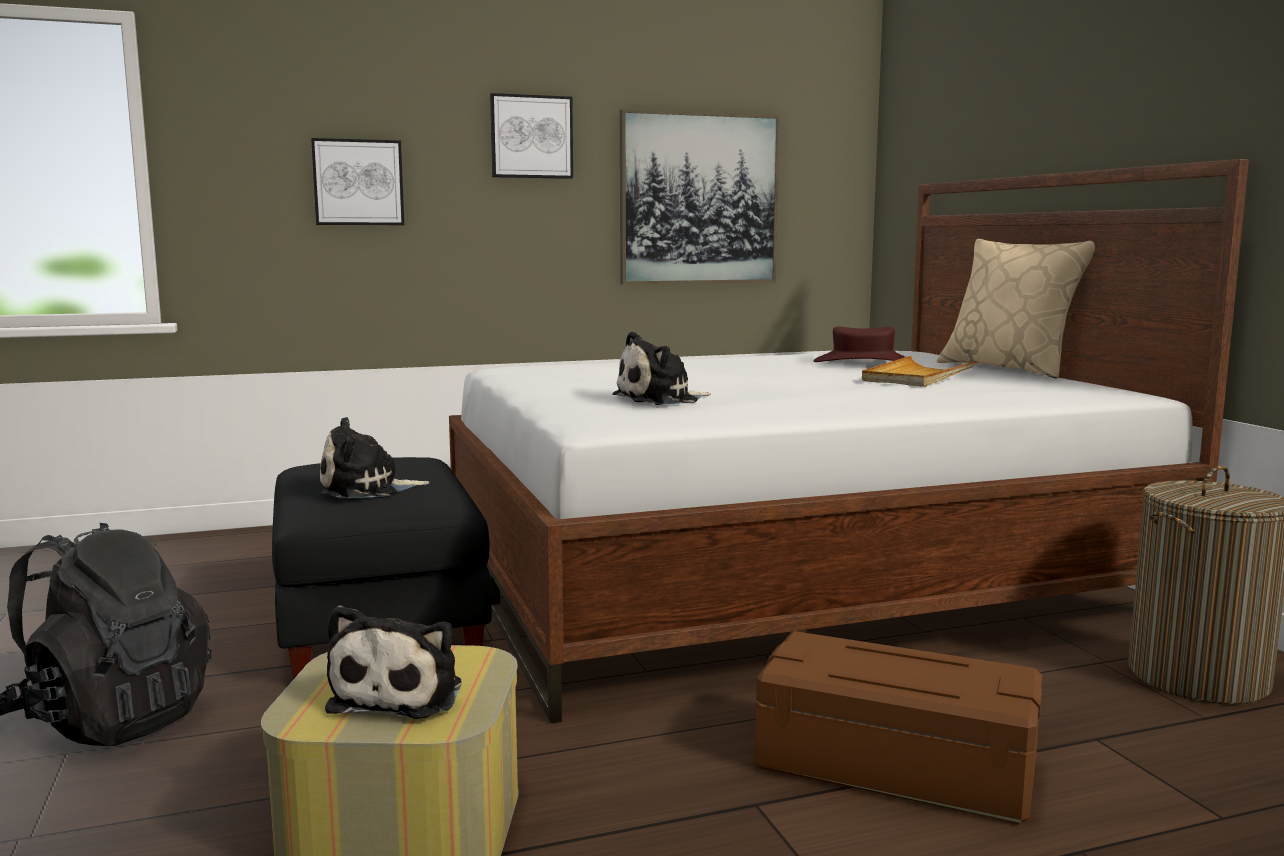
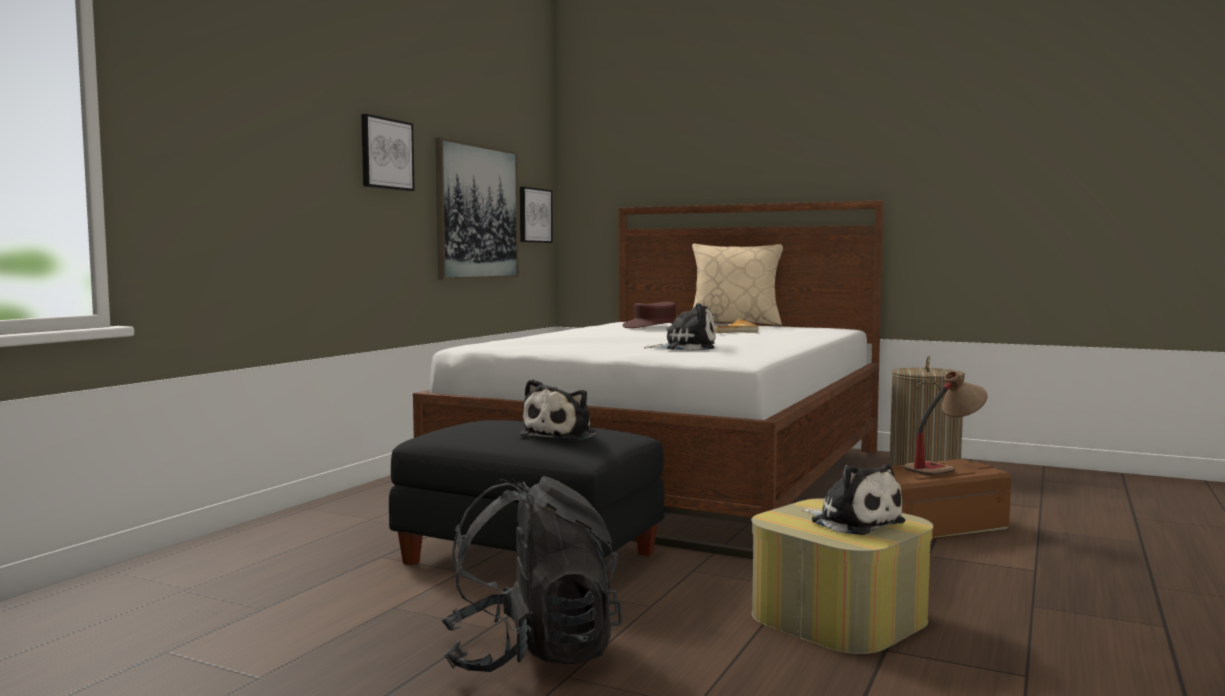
camera: 45 degrees left, 5 degrees down
picture [311,138,404,225] -> picture moved to [520,187,553,243]
plush toy [612,331,711,405] -> plush toy turned 105 degrees counterclockwise [644,303,716,351]
none -> table lamp [904,371,988,476]

